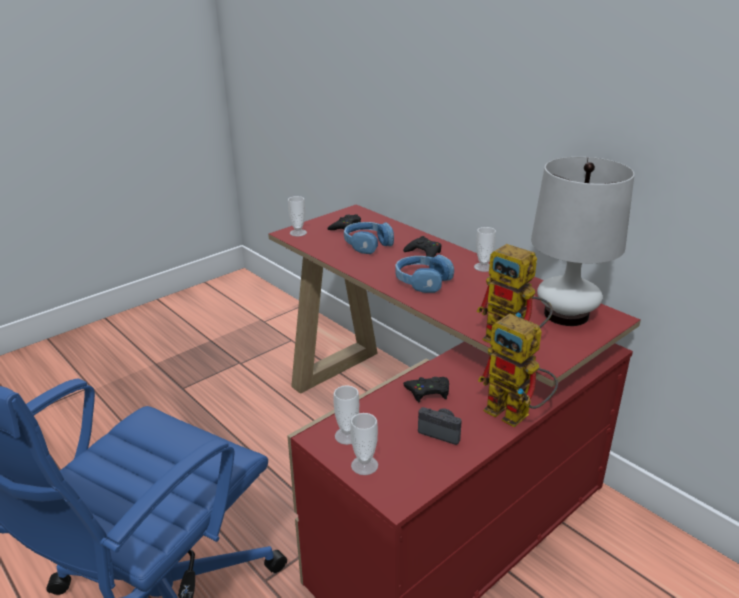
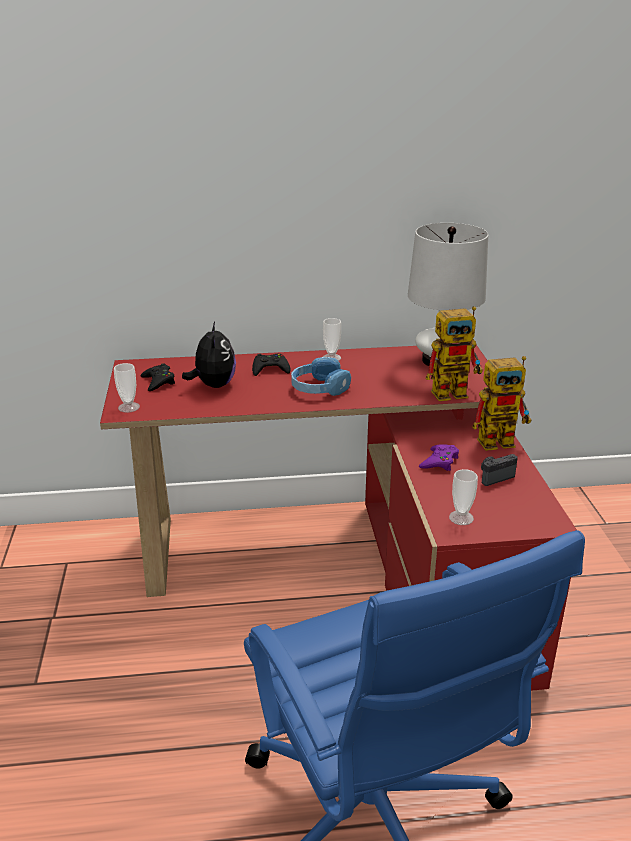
camera: 55 degrees left, 0 degrees up
blue headphones [344,222,394,254] -> plush toy [182,322,236,388]
cup [350,413,378,475] -> none
black game controller [403,377,449,402] -> purple game controller [419,444,459,471]

